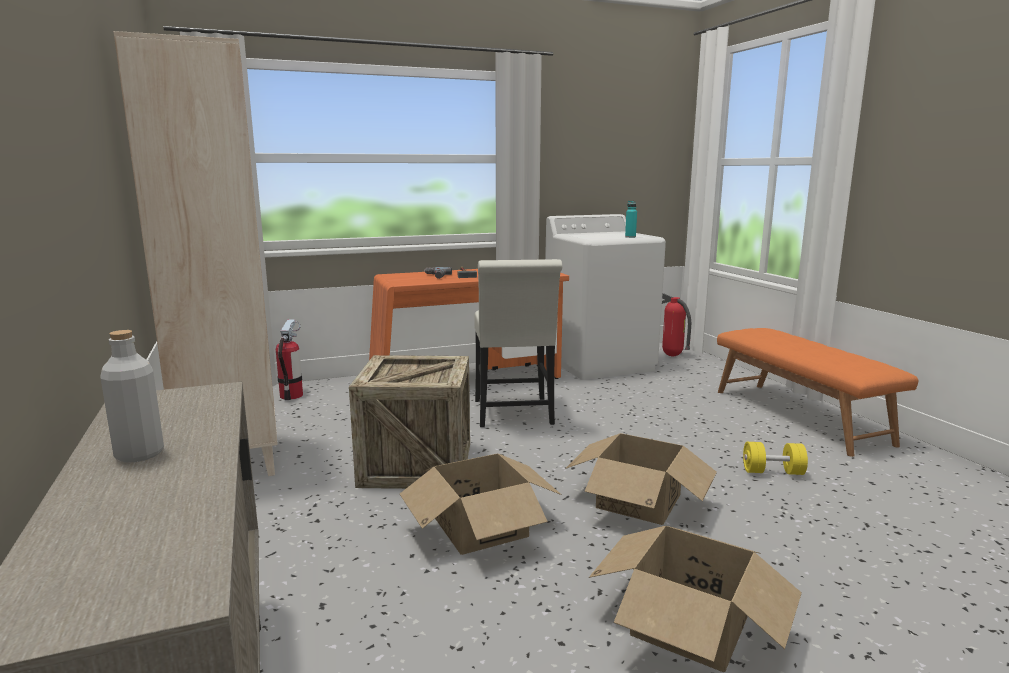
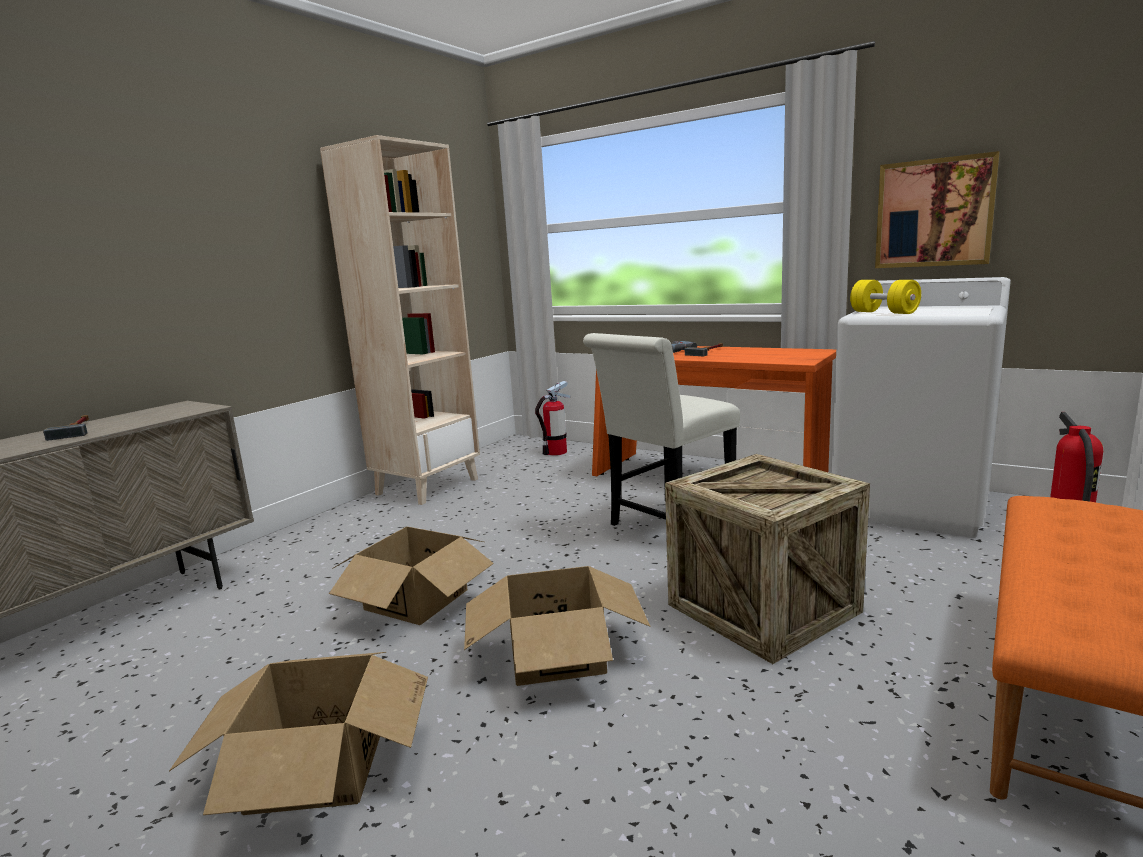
camera: 55 degrees right, 0 degrees up
grey bottle [101,330,164,462] -> hammer [43,415,89,441]
crate [349,355,470,489] -> crate moved to [665,454,870,664]
turquoise bottle [625,201,637,238] -> none
yellow dumbbell [743,442,808,475] -> yellow dumbbell moved to [850,280,921,314]
none -> picture [875,151,1000,268]

